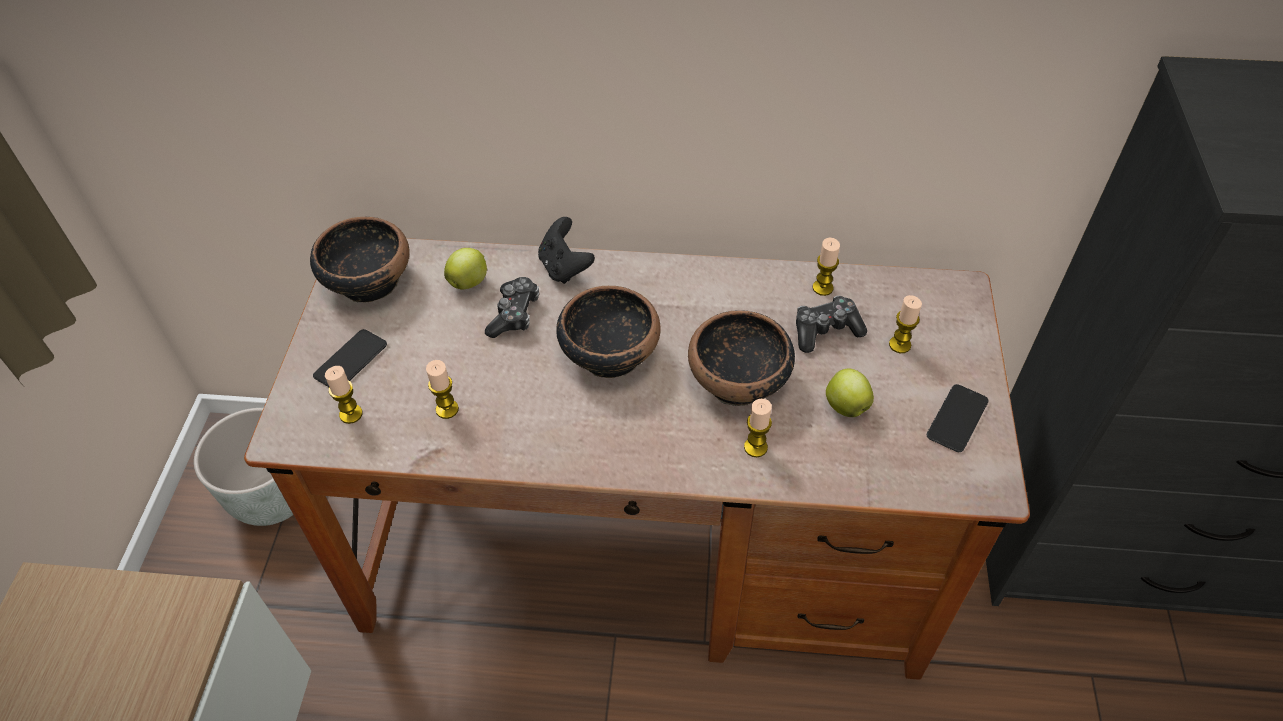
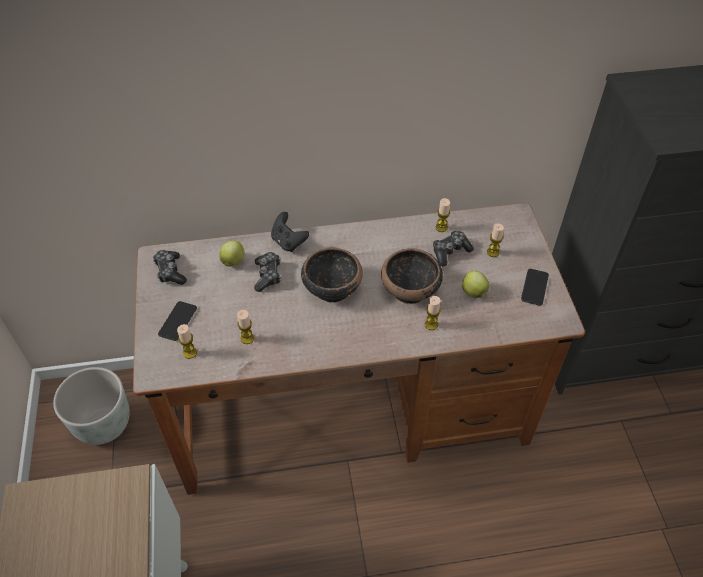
camera: 15 degrees left, 0 degrees up
bowl [310,217,410,303] -> game controller [152,250,187,285]

